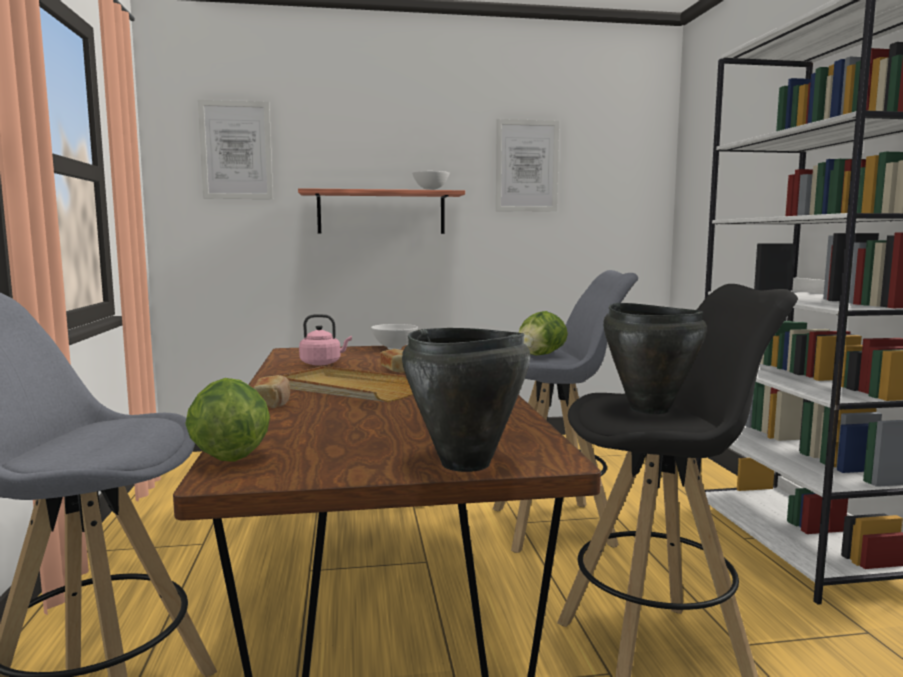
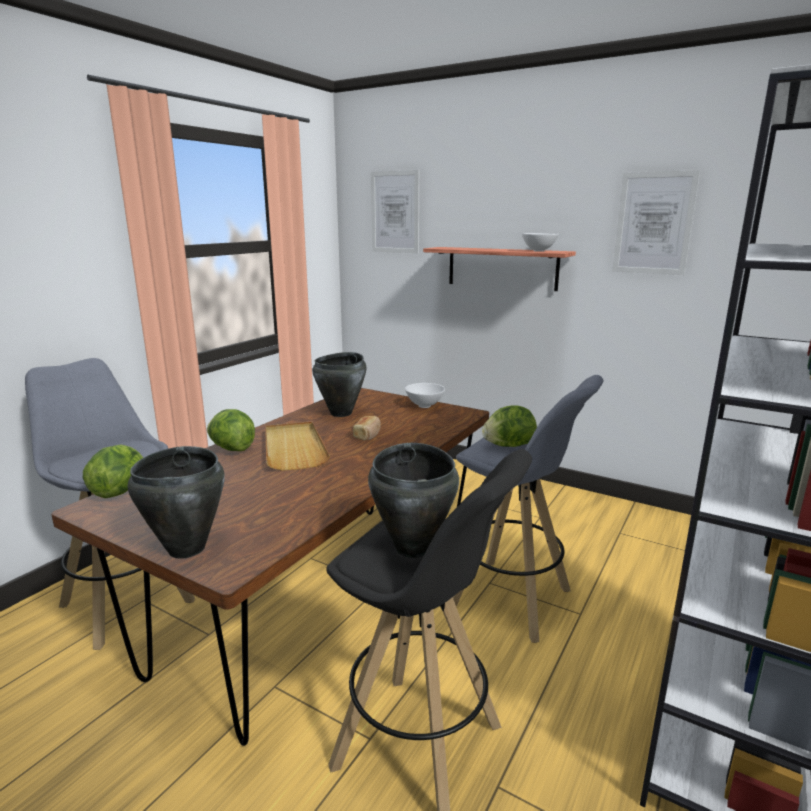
camera: 40 degrees right, 10 degrees up
bread [253,375,290,408] -> lettuce [207,409,255,451]
pink kettle [299,314,352,365] -> black cooking pot [312,352,366,417]

